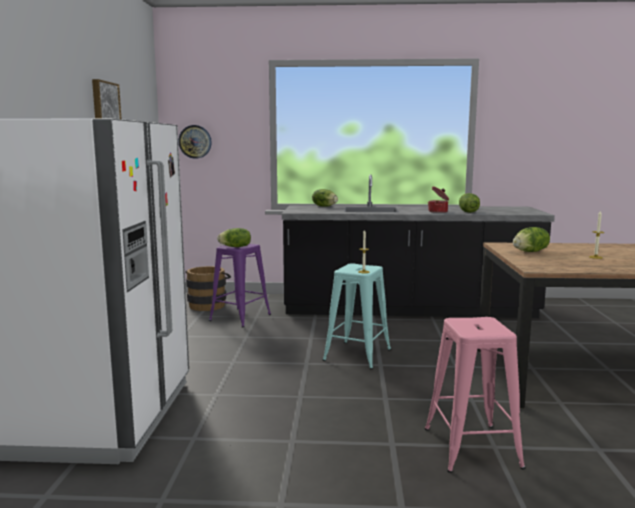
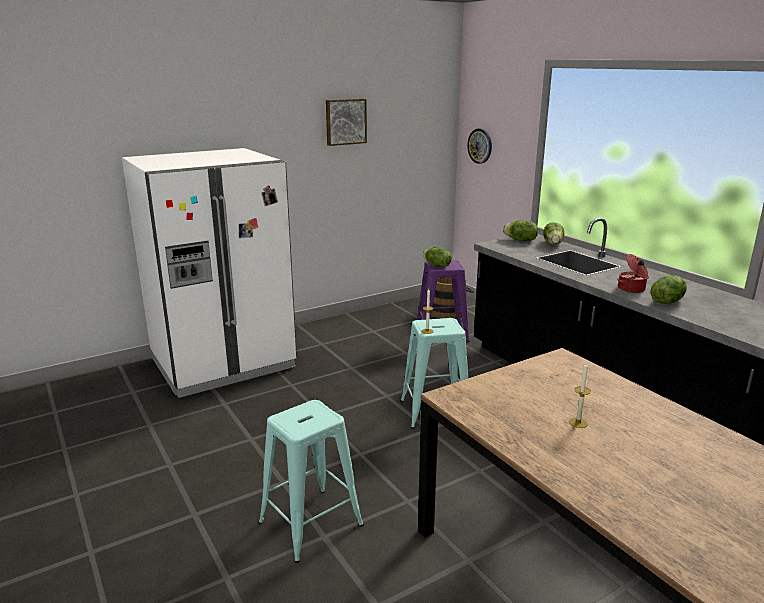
camera: 55 degrees right, 10 degrees up
pink stool [425,317,525,473] -> turquoise stool [259,400,364,563]
lettuce [513,227,550,252] -> lettuce moved to [503,220,538,241]

